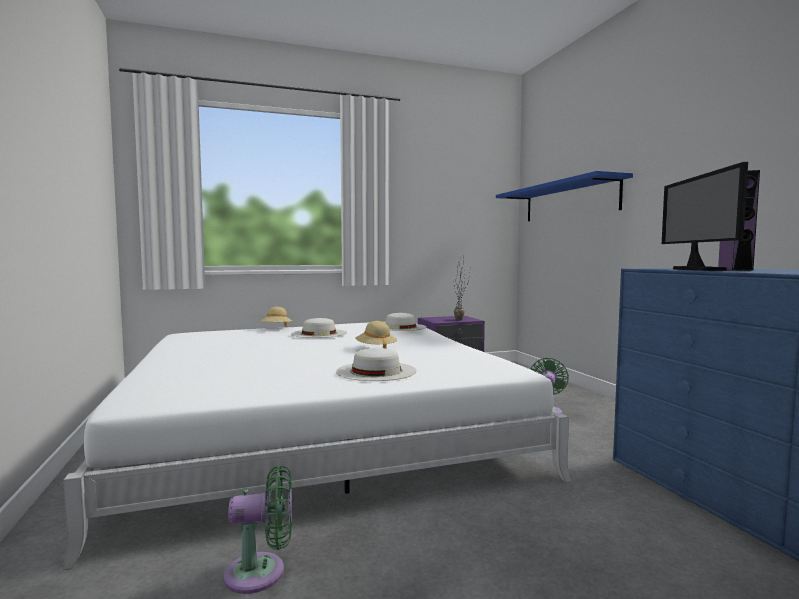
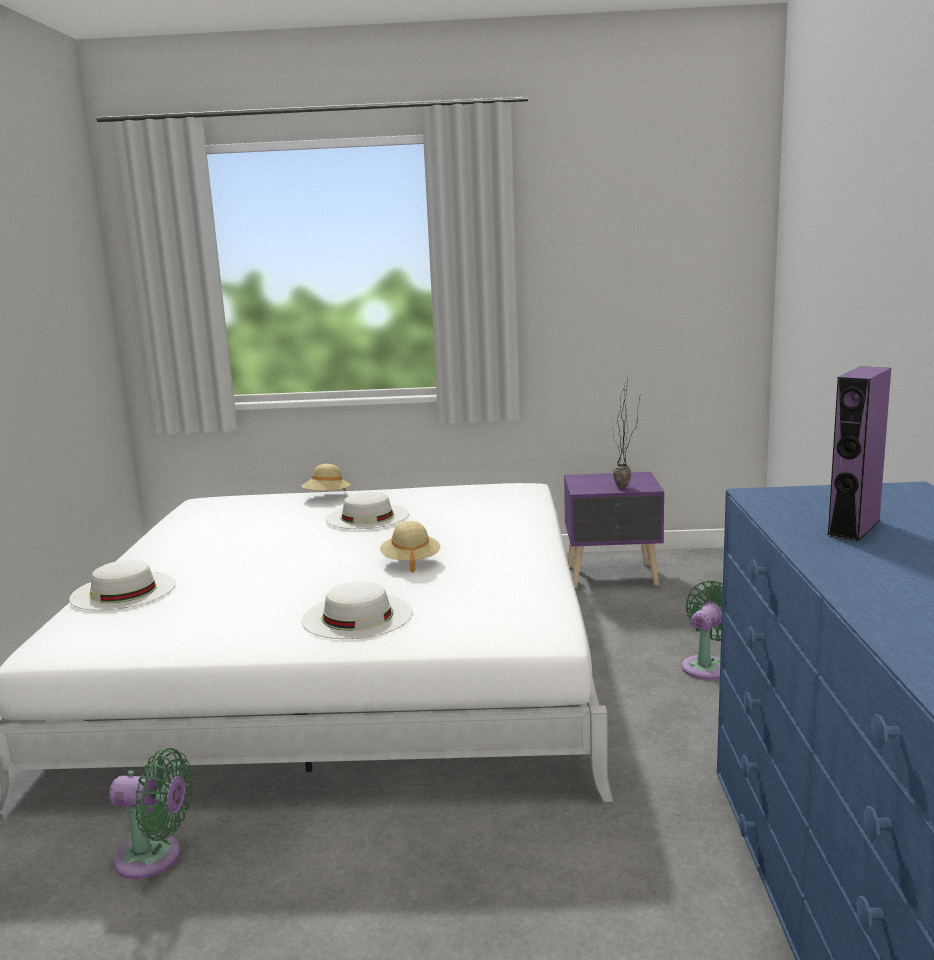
camera: 20 degrees right, 10 degrees up
white hat [385,313,426,331] -> white hat moved to [69,560,176,611]
blue shelf [496,171,633,221] -> none
monitor [662,162,748,271] -> none

